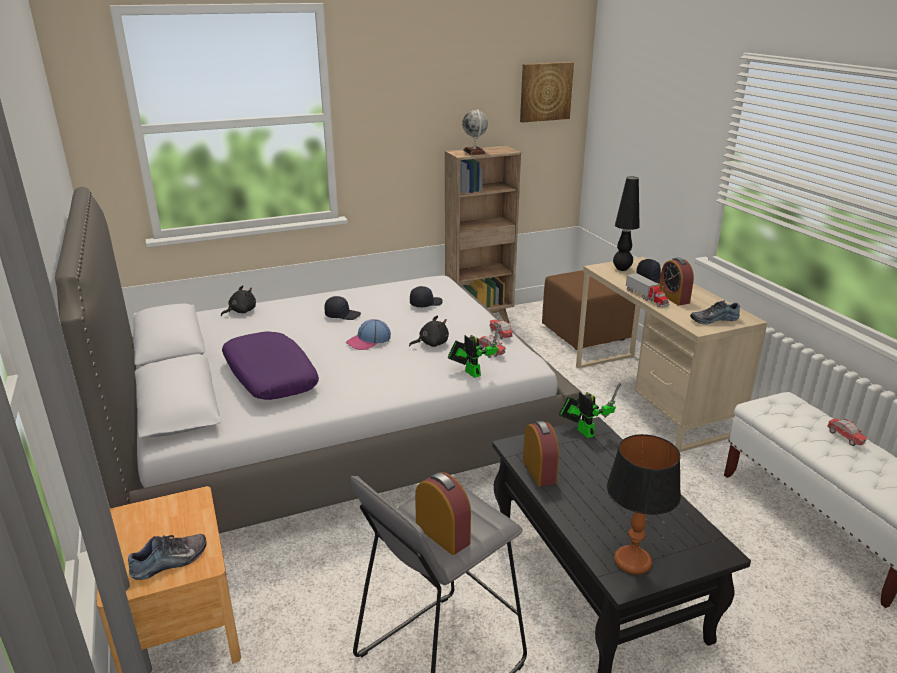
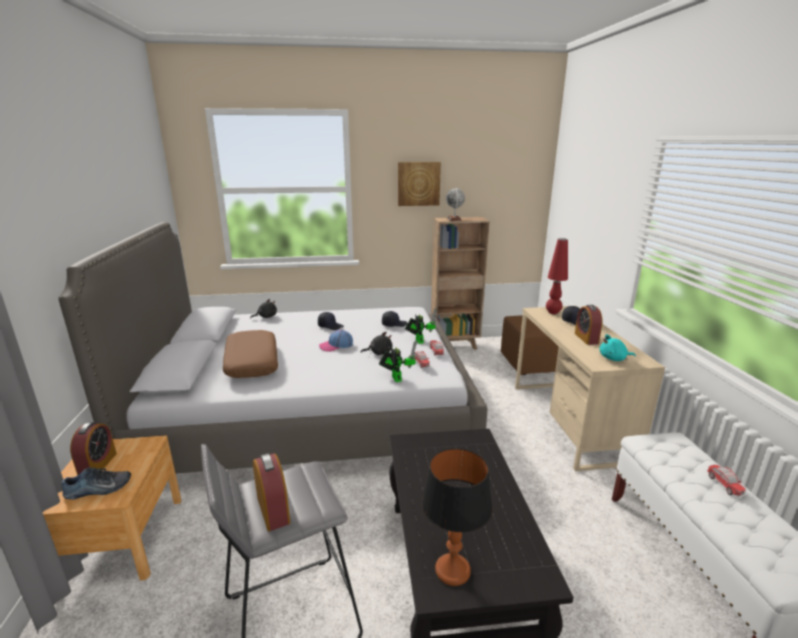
camera: 15 degrees right, 5 degrees down
purple pillow [222,332,319,400] -> brown pillow [223,330,278,378]
picture [520,62,574,123] -> picture moved to [398,162,441,206]
alarm clock [523,421,559,487] -> alarm clock moved to [70,422,117,476]
toy robot [559,383,621,438] -> toy robot moved to [405,308,437,344]
black table lamp [613,176,640,271] -> red table lamp [546,238,568,314]
toy truck [626,273,670,307] -> none
shoe [690,300,740,324] -> turquoise plush toy [600,334,636,361]

